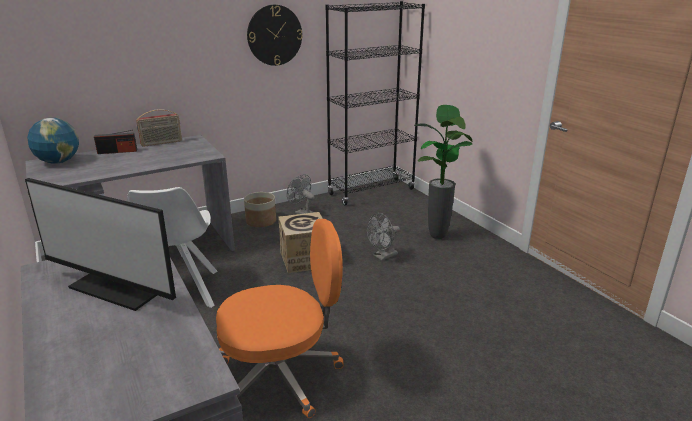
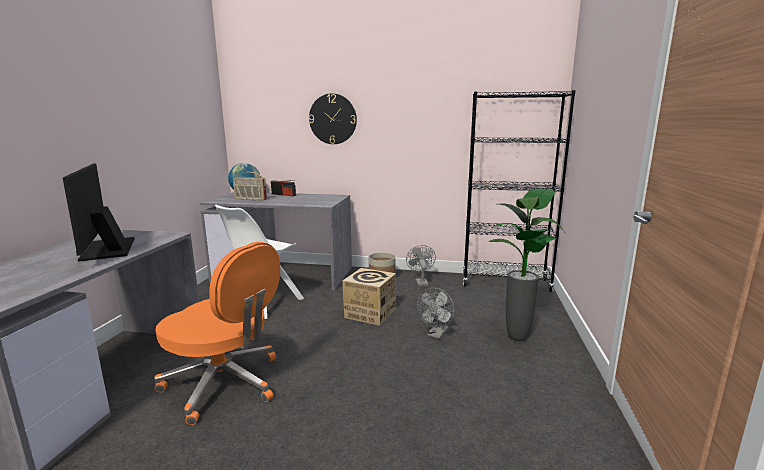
camera: 40 degrees right, 10 degrees down
radio [136,109,182,147] -> radio moved to [233,172,267,201]
wall clock [247,5,303,66] -> wall clock moved to [309,93,357,144]
grey fan [367,213,400,261] -> grey fan turned 60 degrees counterclockwise [417,288,454,339]

